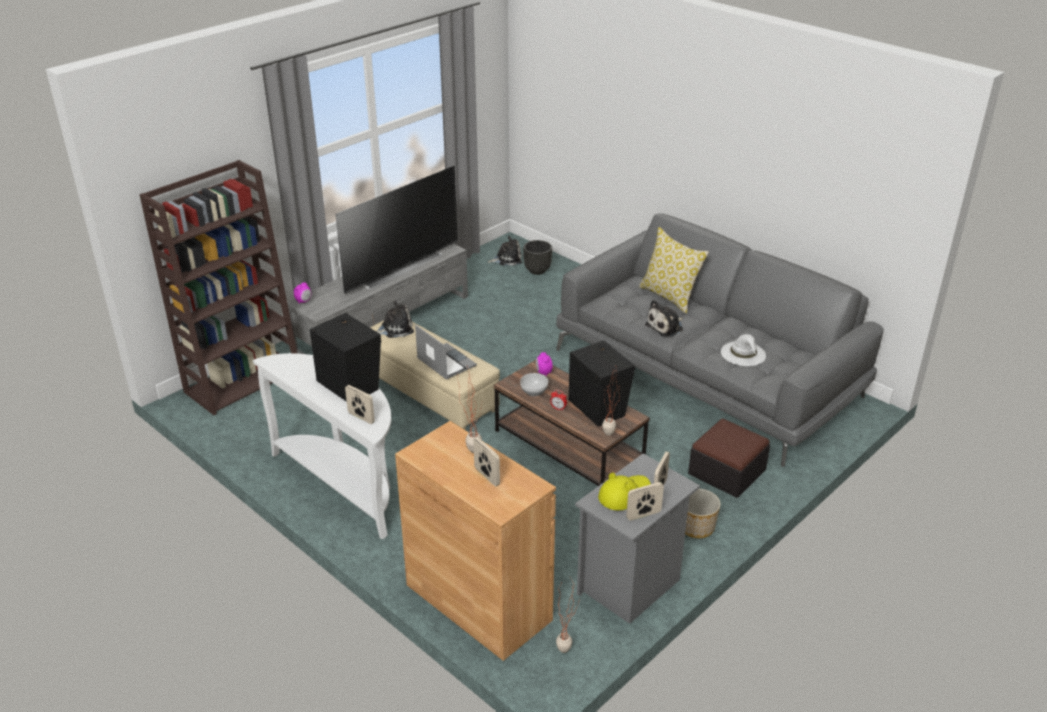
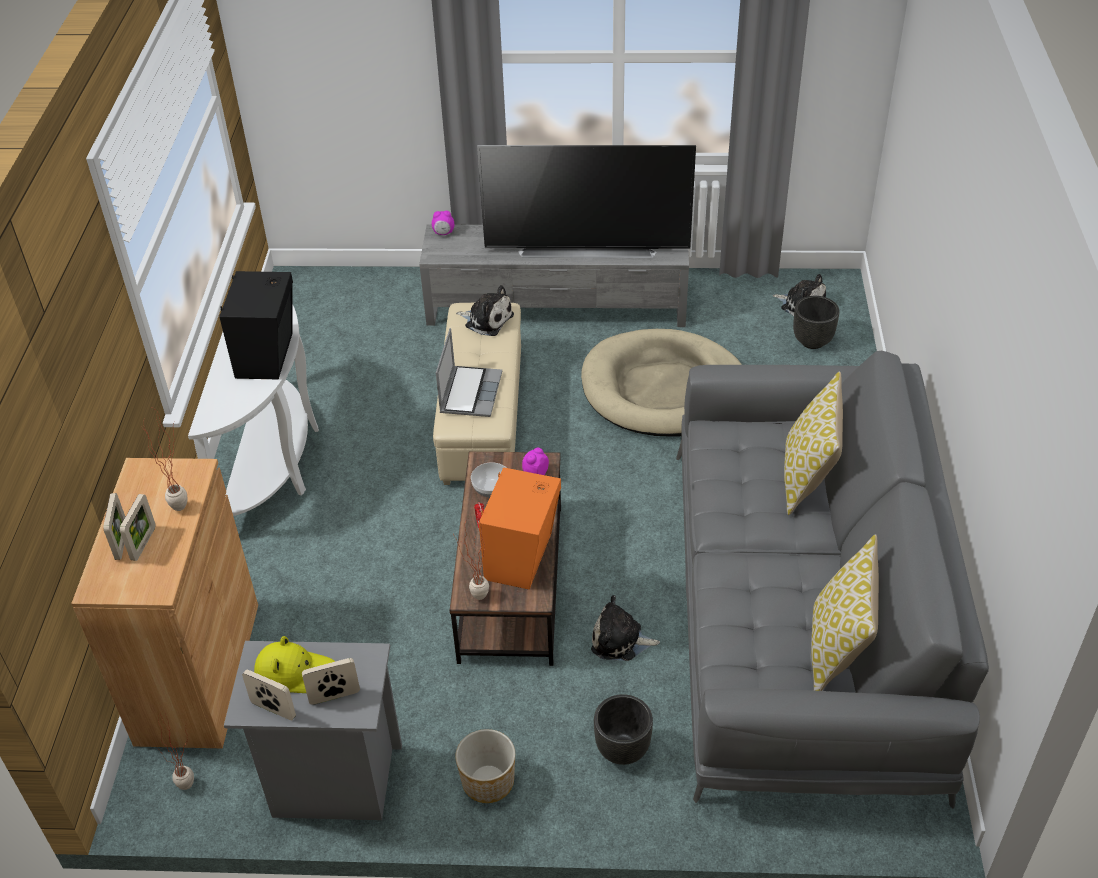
camera: 50 degrees right, 10 degrees up
brown bookcase [140,160,297,415] -> none
picture frame [345,385,375,424] -> picture frame moved to [103,493,125,560]
black speaker [568,340,635,427] -> orange speaker [479,467,561,589]
plush toy [645,300,683,337] -> plush toy moved to [591,595,660,661]
ottoman [688,419,770,498] -> black planter [594,694,653,765]
white hat [721,334,766,366] -> none
none -> beige dog bed [581,329,742,436]
none -> pillow [811,534,879,691]

